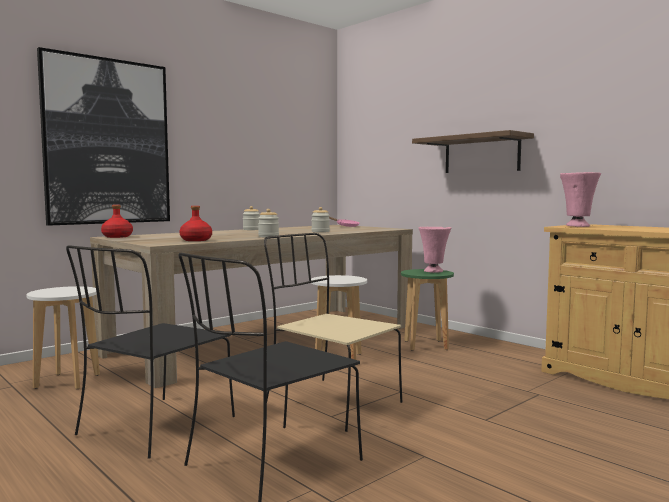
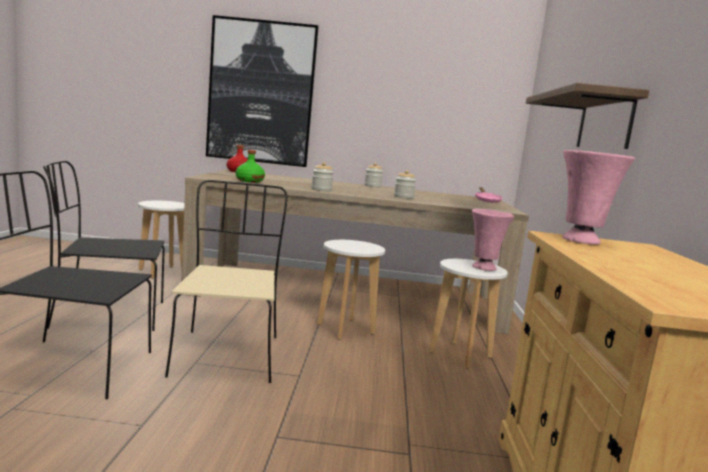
camera: 45 degrees right, 5 degrees up
red bottle [179,206,212,241] -> green bottle [236,150,265,183]
green stool [401,269,454,351] -> white stool [429,259,508,369]

